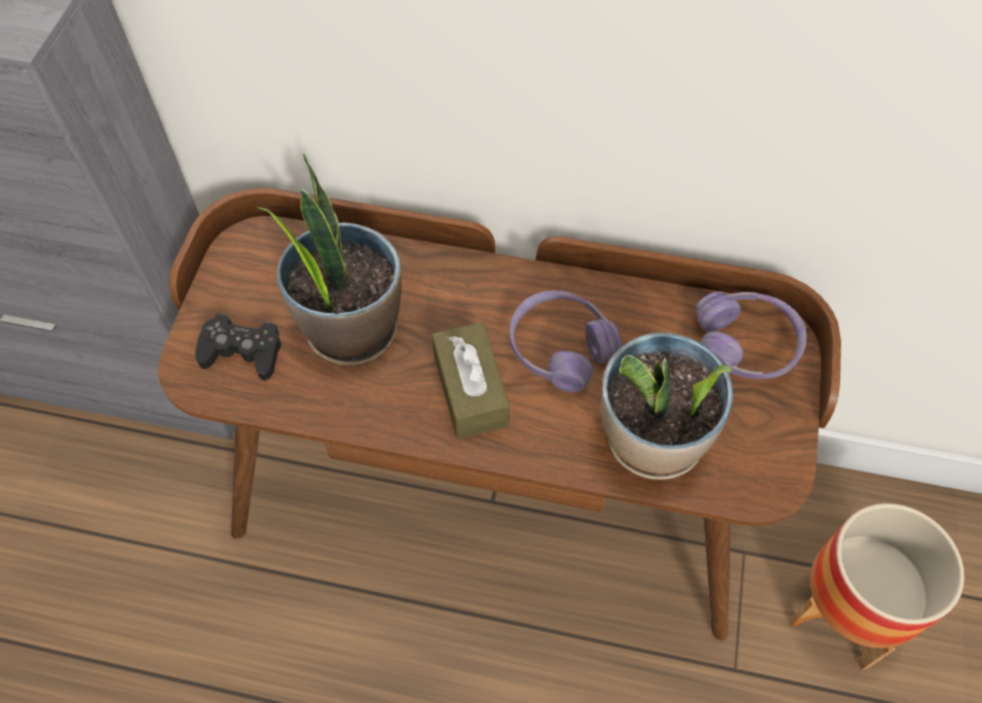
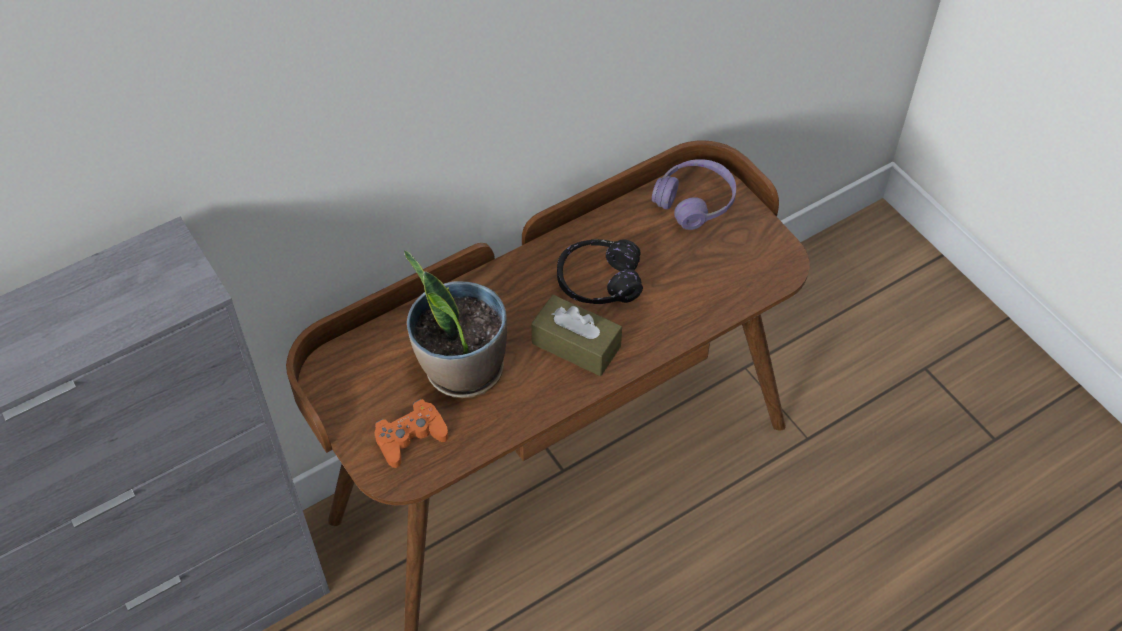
camera: 45 degrees left, 5 degrees down
black game controller [195,313,281,381] -> orange game controller [374,399,448,468]
purple headphones [510,291,622,393] -> black headphones [557,239,643,304]
potted plant [601,332,733,479] -> none
planter [788,503,964,670] -> none

